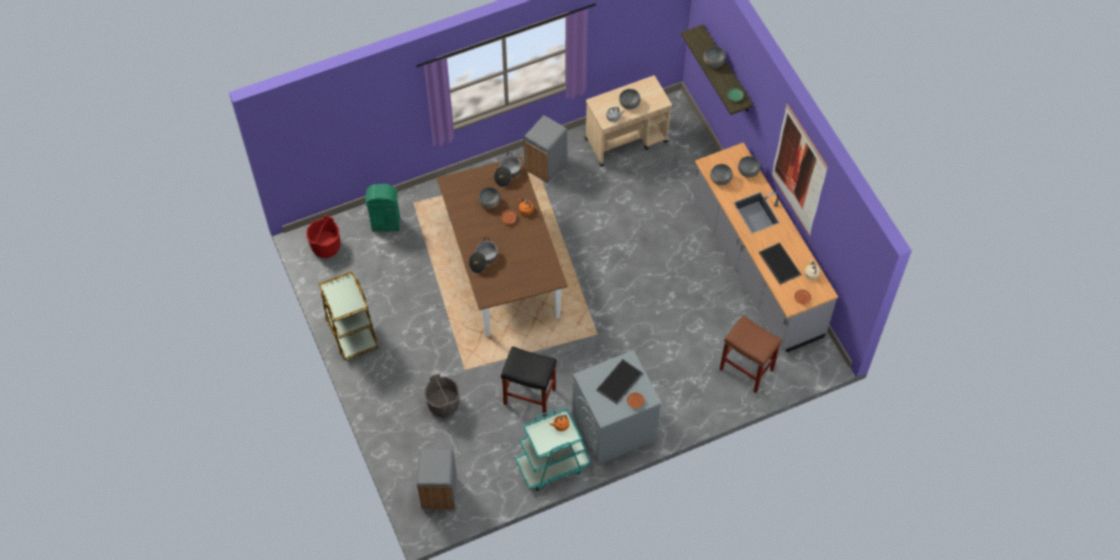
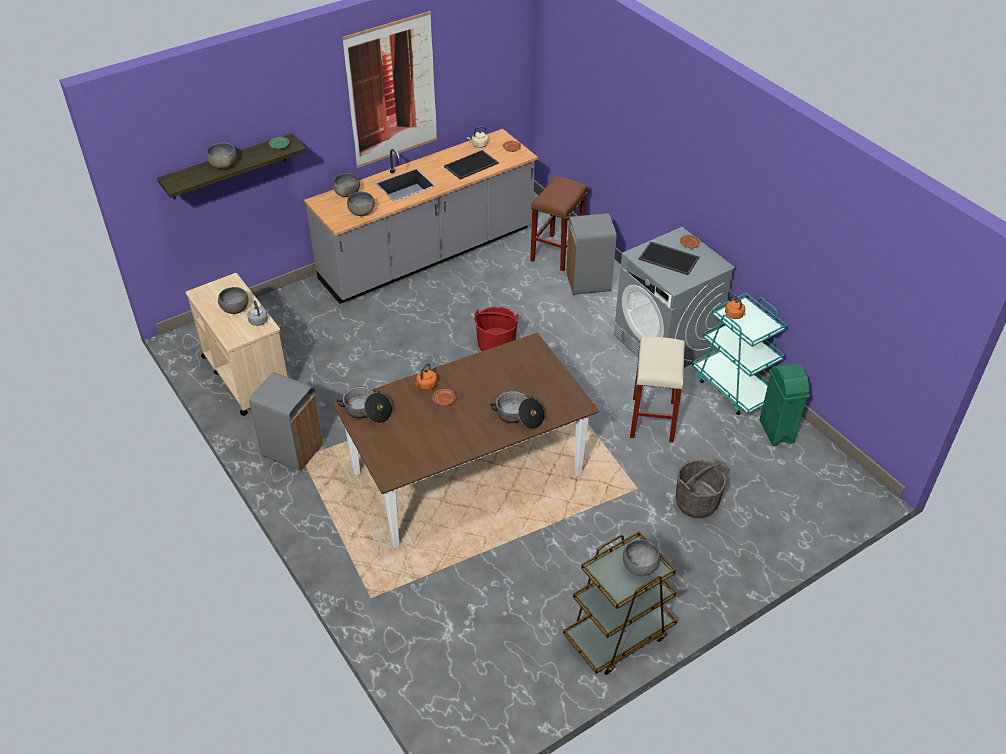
camera: 100 degrees left, 15 degrees down
red bucket [306,215,340,258] -> red bucket moved to [474,307,519,351]
green trash can [365,184,400,232] -> green trash can moved to [760,363,810,446]
grey trash can [417,449,457,510] -> grey trash can moved to [566,213,616,295]
grey bowl [478,187,501,209] -> grey bowl moved to [623,540,660,576]
black stool [501,346,557,417] -> beige stool [630,336,685,442]

